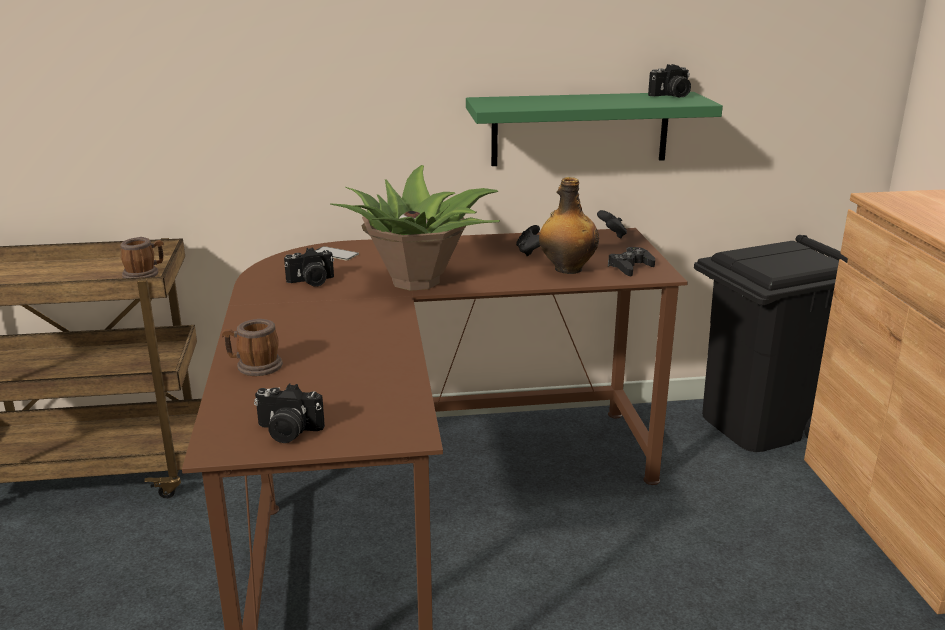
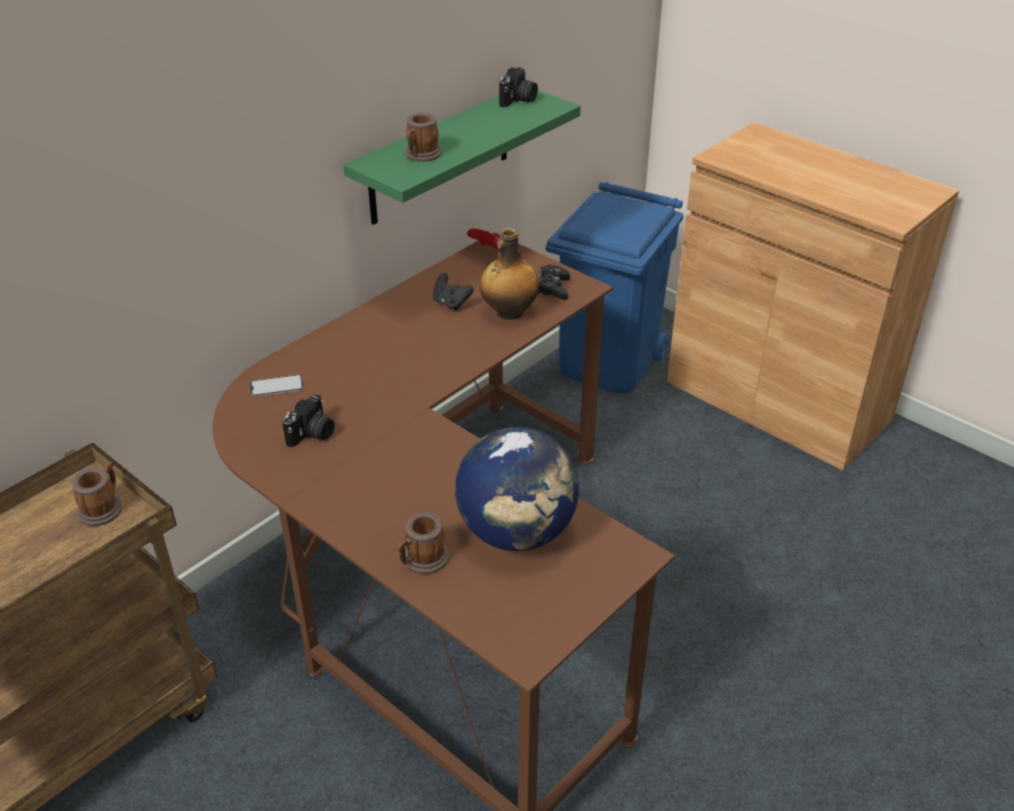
camera: 40 degrees left, 15 degrees up
camera [254,384,325,443] -> none
potted plant [330,165,500,291] -> none
black game controller [597,210,627,239] -> red game controller [467,228,499,252]
black trash can [694,235,848,452] -> blue trash can [546,182,684,394]
none -> mug [405,113,442,162]
none -> globe [455,427,579,551]

